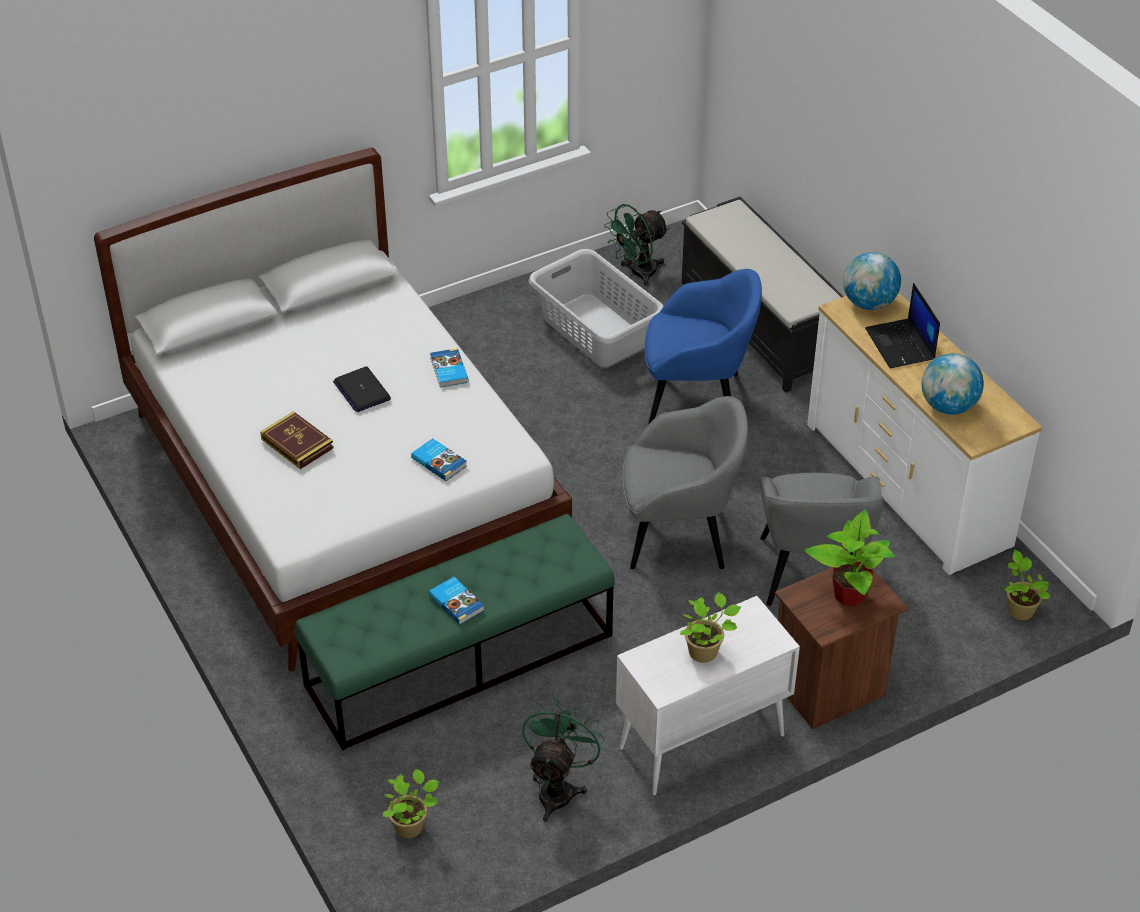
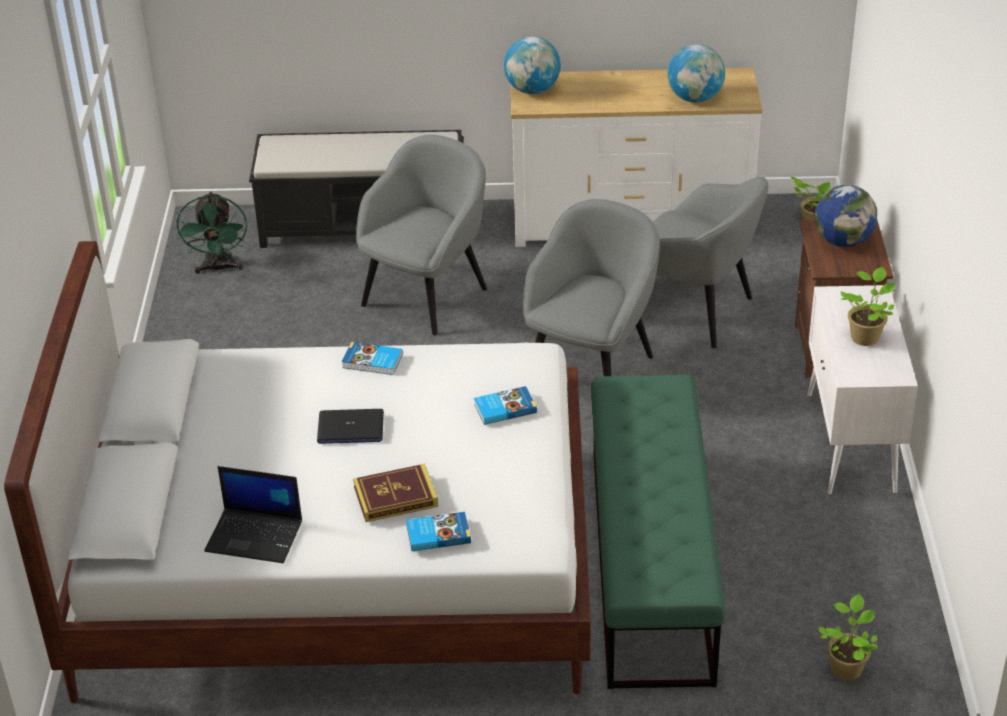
camera: 60 degrees left, 5 degrees down
book [429,577,485,625] -> book moved to [406,512,471,551]
green fan [522,699,605,822] -> none
grey laundry basket [529,249,663,367] -> none
blue armchair [644,269,762,425] -> grey armchair [356,135,487,335]
potted plant [804,509,895,607] -> globe [815,185,877,247]
laptop [865,283,940,368] -> laptop moved to [204,466,302,563]

